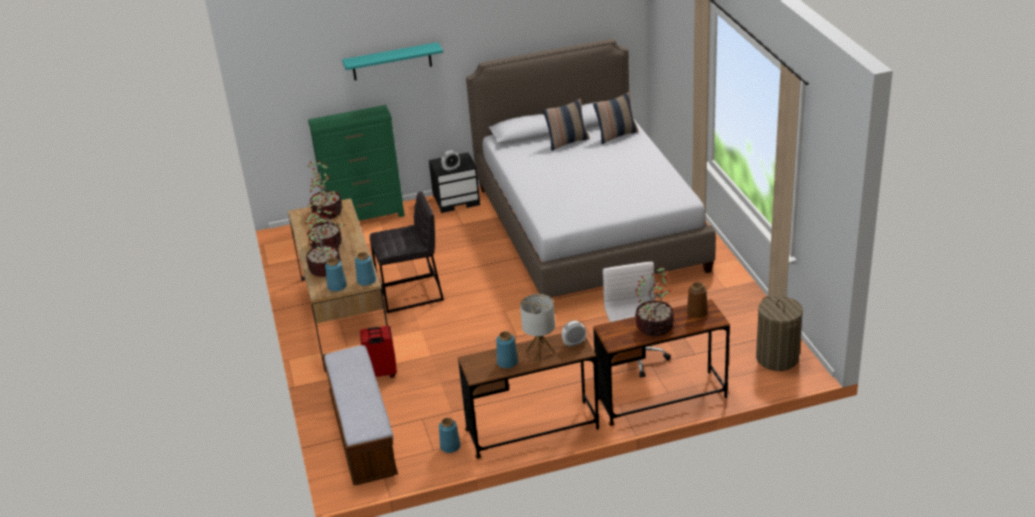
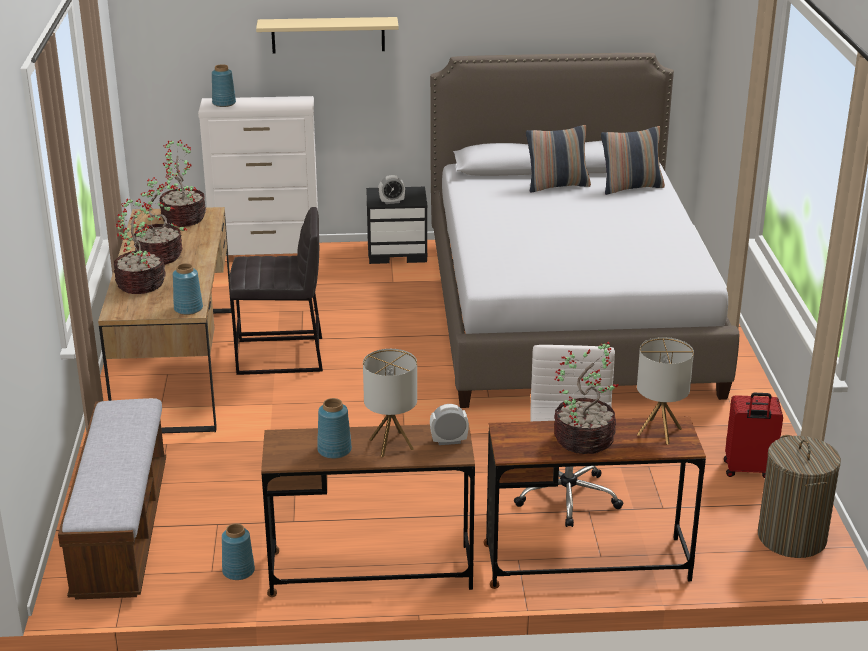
camera: 10 degrees right, 5 degrees down
green dresser [308,105,405,221] -> white dresser [198,96,318,255]
blue vase [325,258,347,292] -> blue vase moved to [212,64,236,107]
turquoise shelf [342,42,443,80] -> beige shelf [256,17,399,53]
red suitcase [360,326,397,378] -> red suitcase moved to [724,393,783,478]
brown vase [687,282,708,318] -> table lamp [637,337,694,445]

